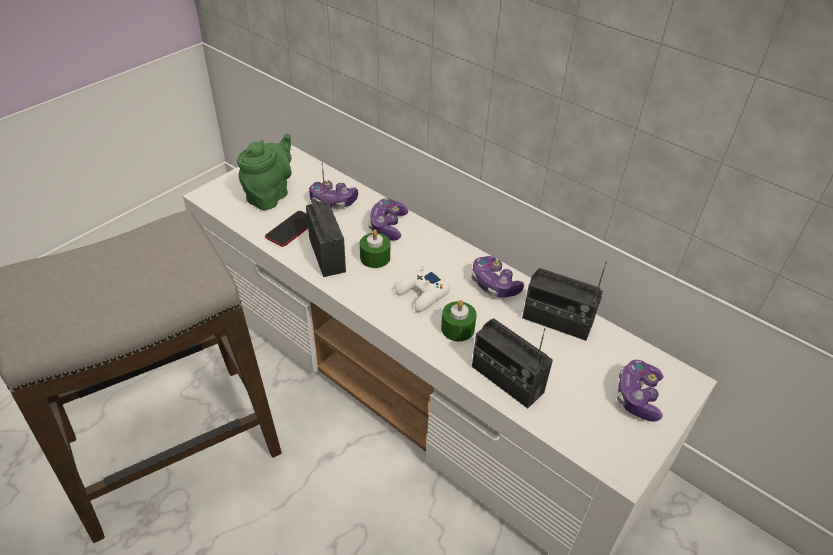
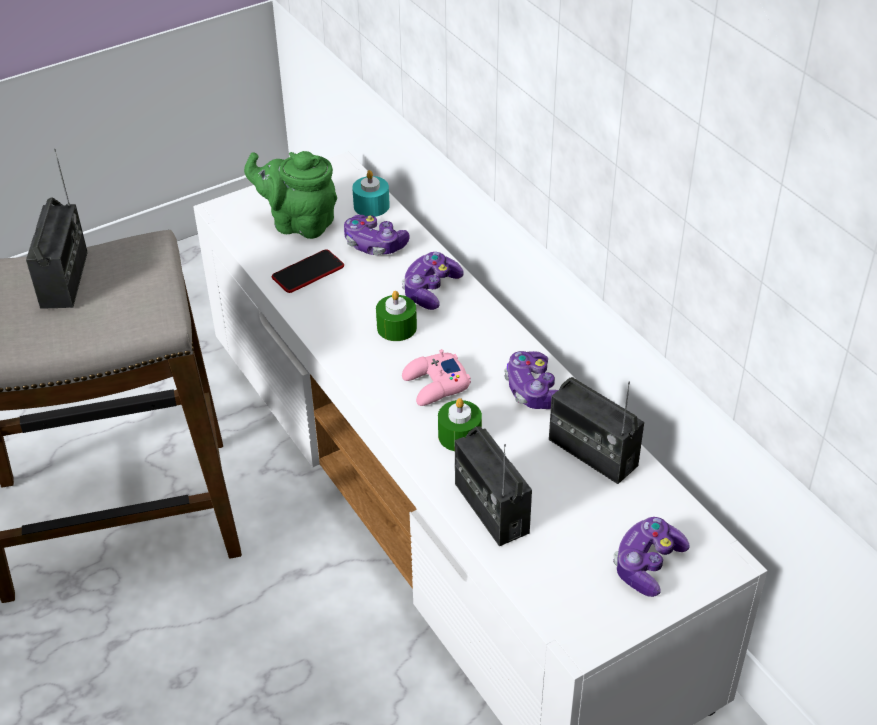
camera: 20 degrees right, 0 degrees up
green teapot [237,133,292,210] -> green teapot turned 120 degrees counterclockwise [244,151,337,239]
radio [306,163,346,277] -> radio moved to [26,149,88,309]
white game controller [395,267,450,312] -> pink game controller [402,349,471,406]
none -> turquoise candle [352,170,390,217]

